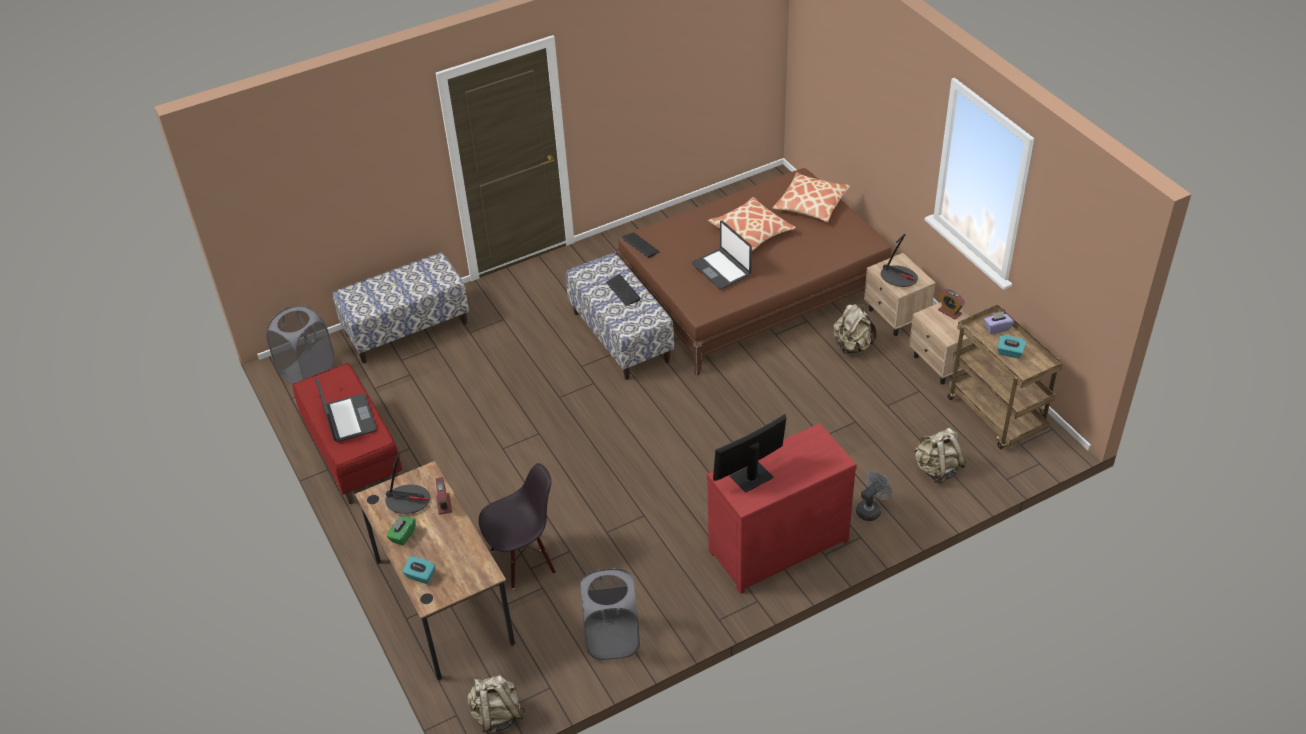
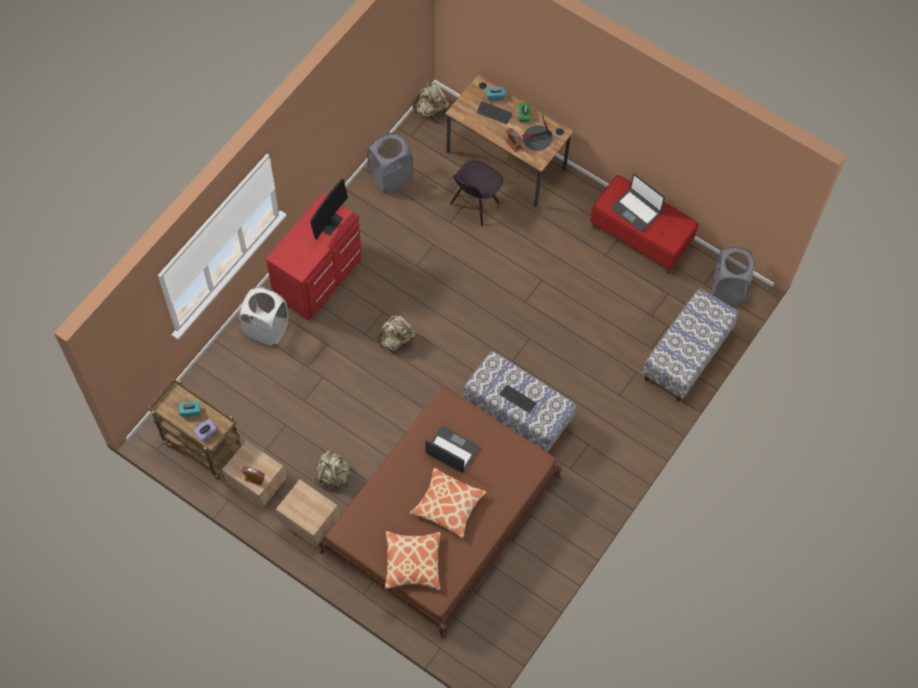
camera: 150 degrees right, 20 degrees up
keyboard [621,233,660,258] -> keyboard moved to [477,102,513,125]
grey fan [856,471,892,521] -> white laundry basket [239,287,289,346]
table lamp [881,233,918,287] -> none
beige backpack [914,428,966,483] -> beige backpack moved to [376,315,415,350]

